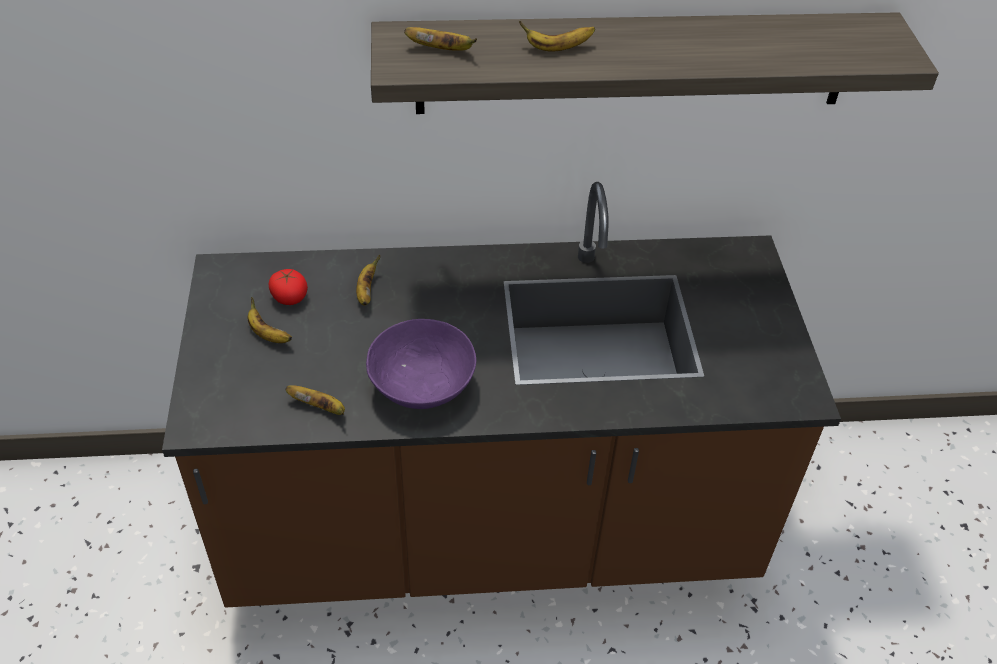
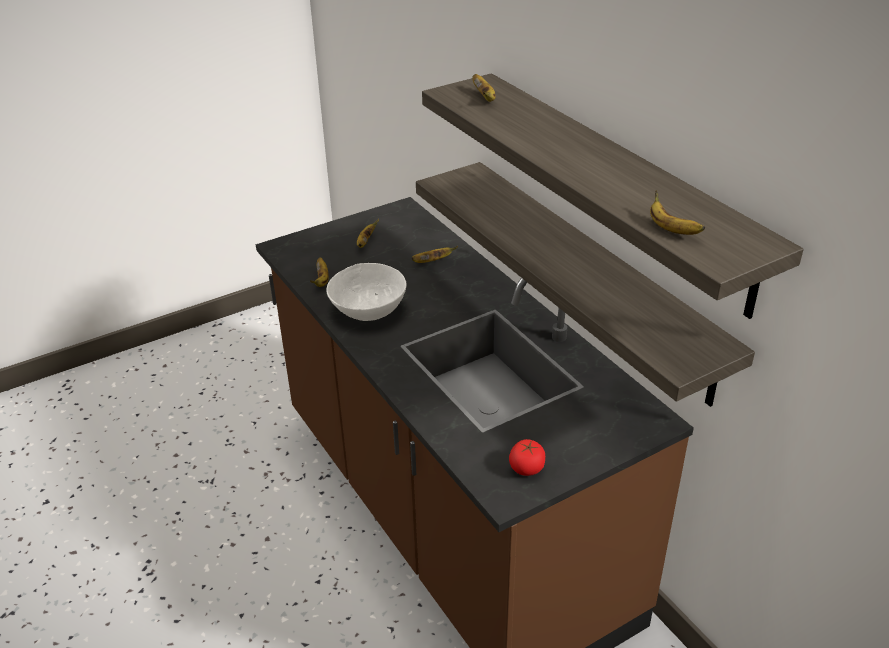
camera: 65 degrees right, 10 degrees down
tomato [269,269,308,305] -> tomato moved to [509,439,545,476]
purple bowl [366,319,476,409] -> white bowl [326,263,407,321]
banana [519,21,595,52] -> banana moved to [650,190,705,235]
none -> shelf [416,162,755,407]

